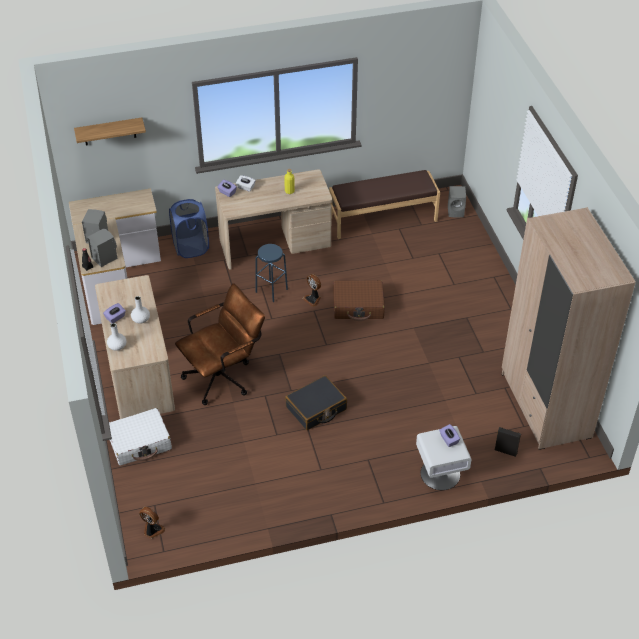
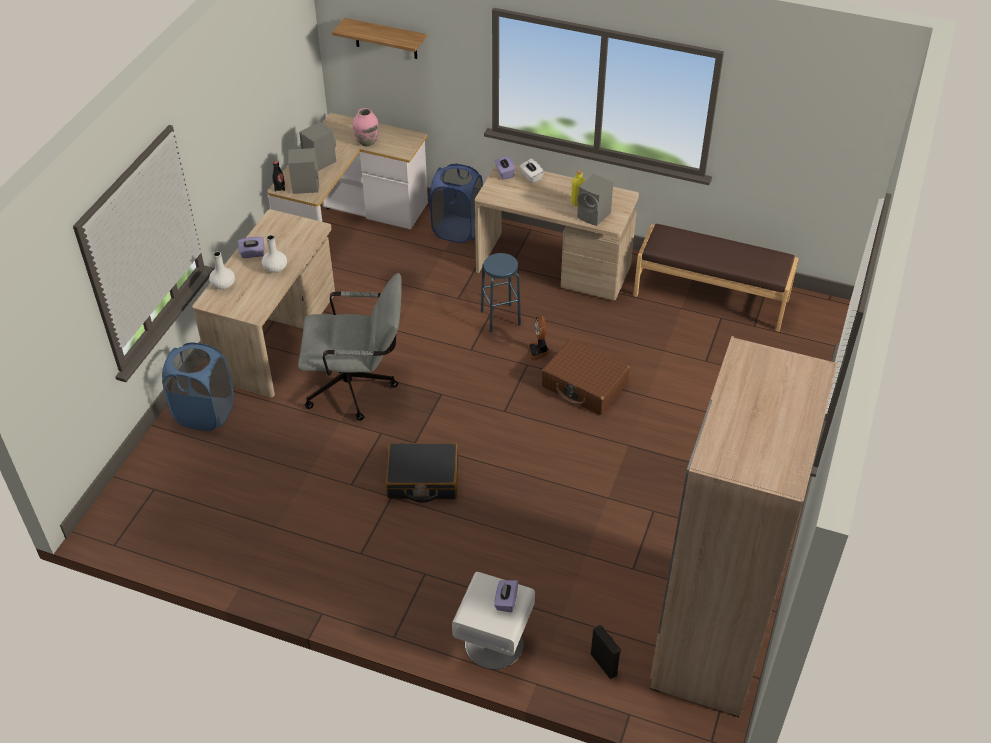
camera: 35 degrees right, 0 degrees up
white suitcase [109,408,172,466] -> blue laundry basket [162,342,233,431]
fan [139,507,165,539] -> none
brown office chair [175,283,265,405] -> grey office chair [298,273,402,421]
grey speaker [448,186,466,218] -> grey speaker moved to [577,174,613,226]
none -> pink vase [353,108,379,146]

